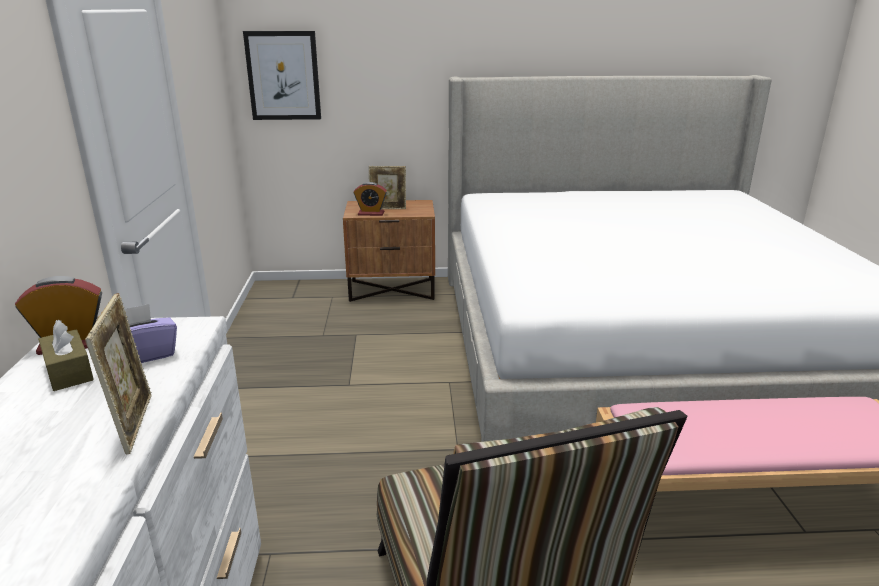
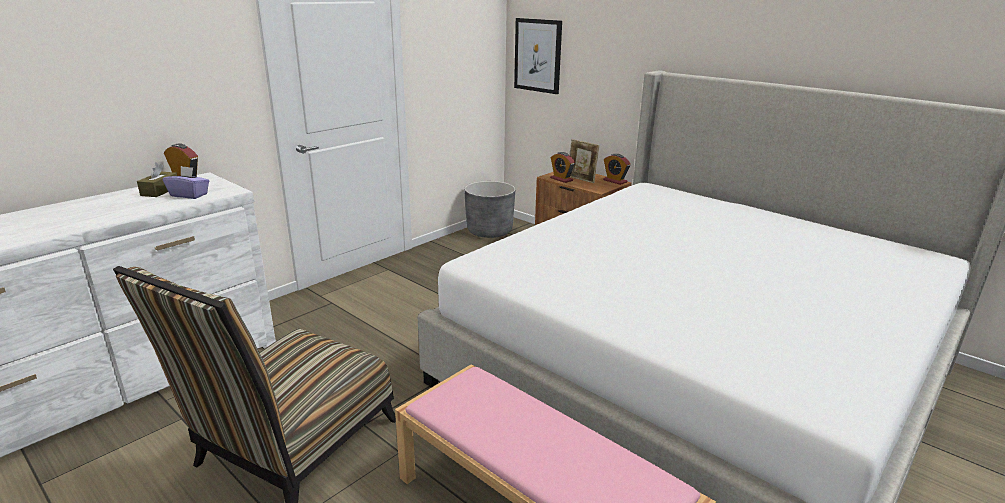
camera: 45 degrees right, 0 degrees up
picture frame [85,293,152,454] -> none
none -> grey planter [464,181,515,238]
none -> alarm clock [603,154,631,185]

